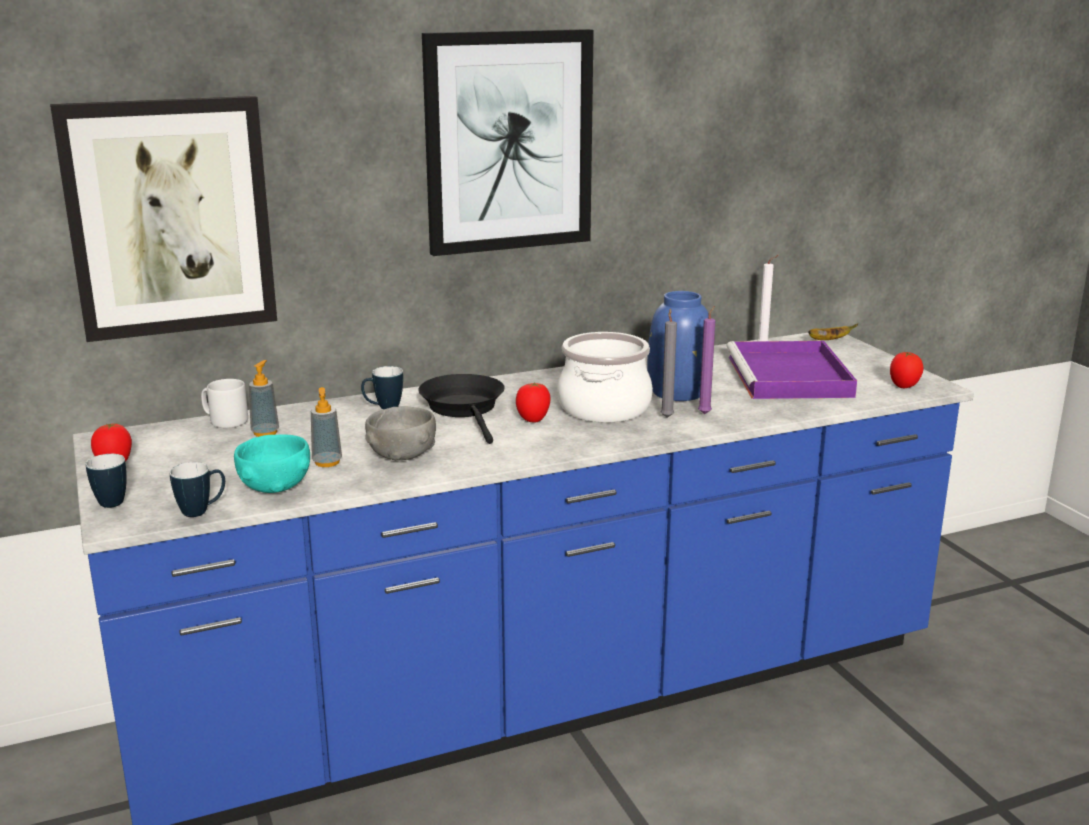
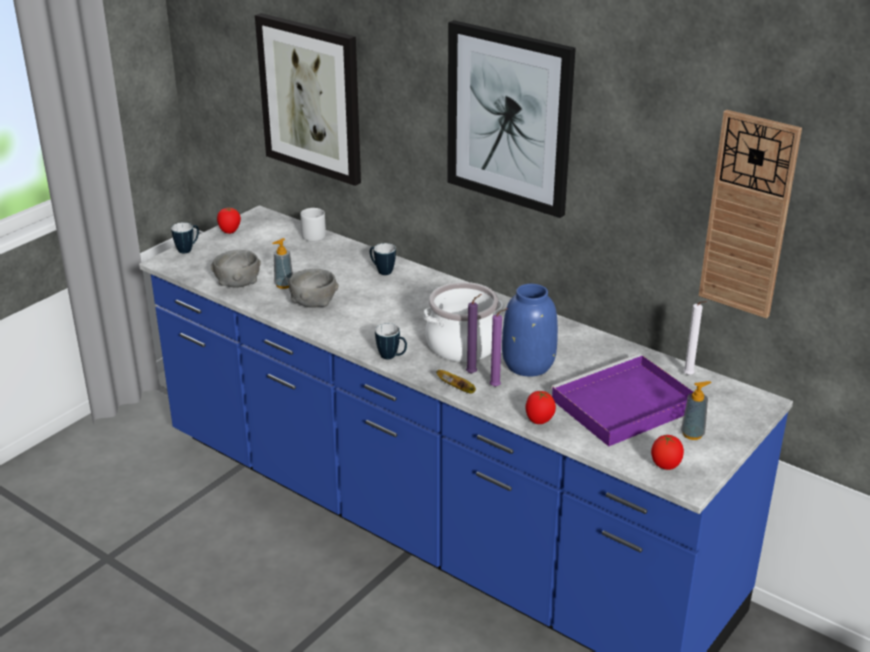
camera: 60 degrees right, 10 degrees up
mug [170,462,225,517] -> mug moved to [375,323,407,359]
turquoise bowl [234,434,310,493] -> grey bowl [211,250,261,288]
soap dispenser [249,360,279,437] -> soap dispenser moved to [681,381,712,440]
black frying pan [418,374,505,444] -> none
tomato [516,383,551,423] -> tomato moved to [525,391,556,424]
grey candle [661,308,677,418] -> purple candle [466,294,481,374]
banana [808,323,858,340] -> banana moved to [436,370,476,393]
none -> wall clock [699,110,802,319]

